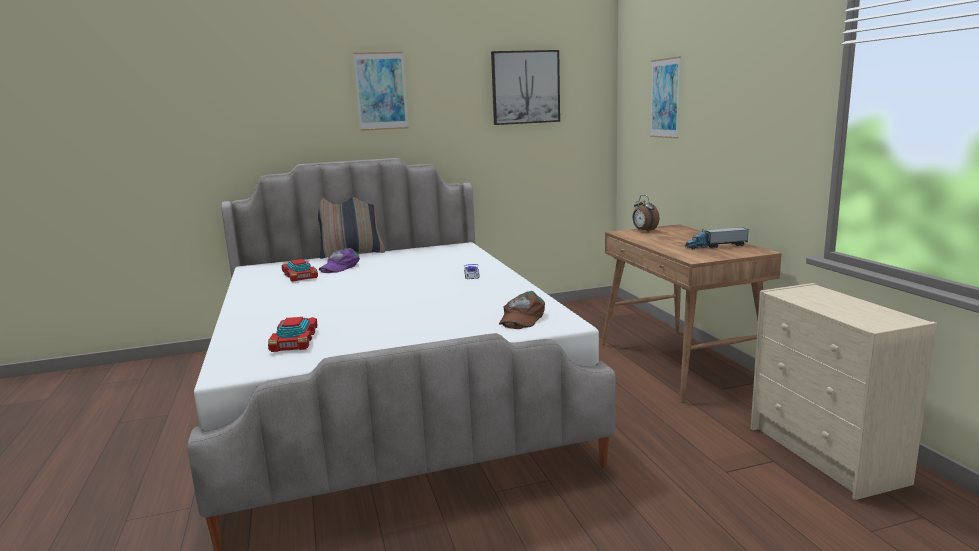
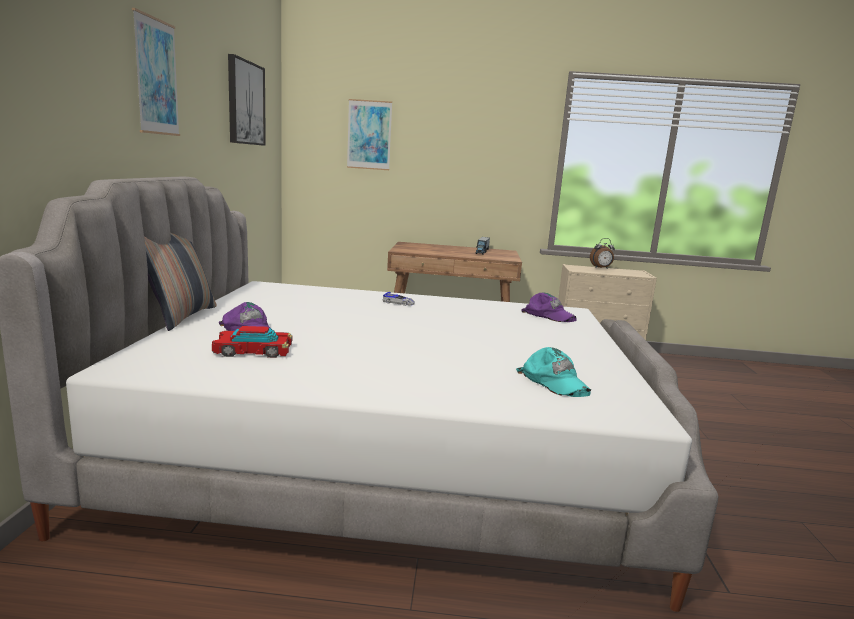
camera: 70 degrees left, 0 degrees up
toy car [268,317,318,352] -> turquoise cap [516,347,591,397]
brown cap [499,291,545,329] -> purple cap [521,293,577,322]
alarm clock [633,195,659,232] -> alarm clock moved to [590,238,615,269]

